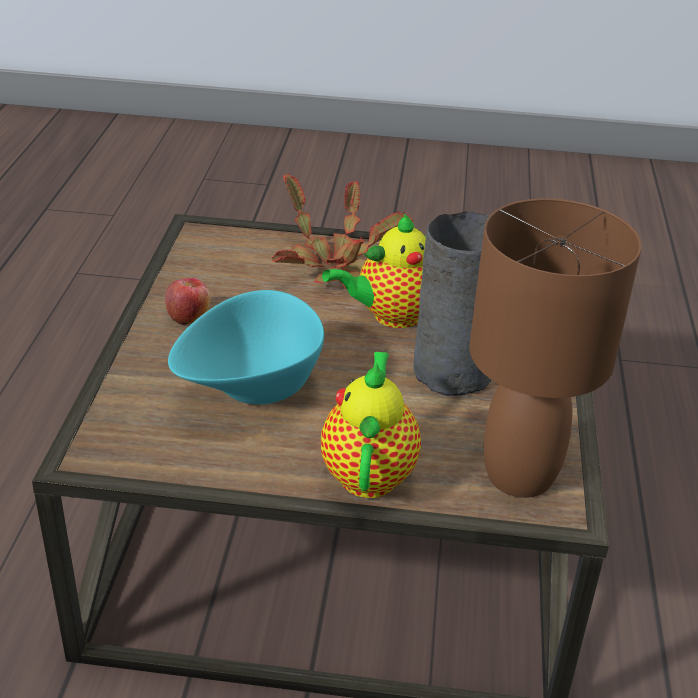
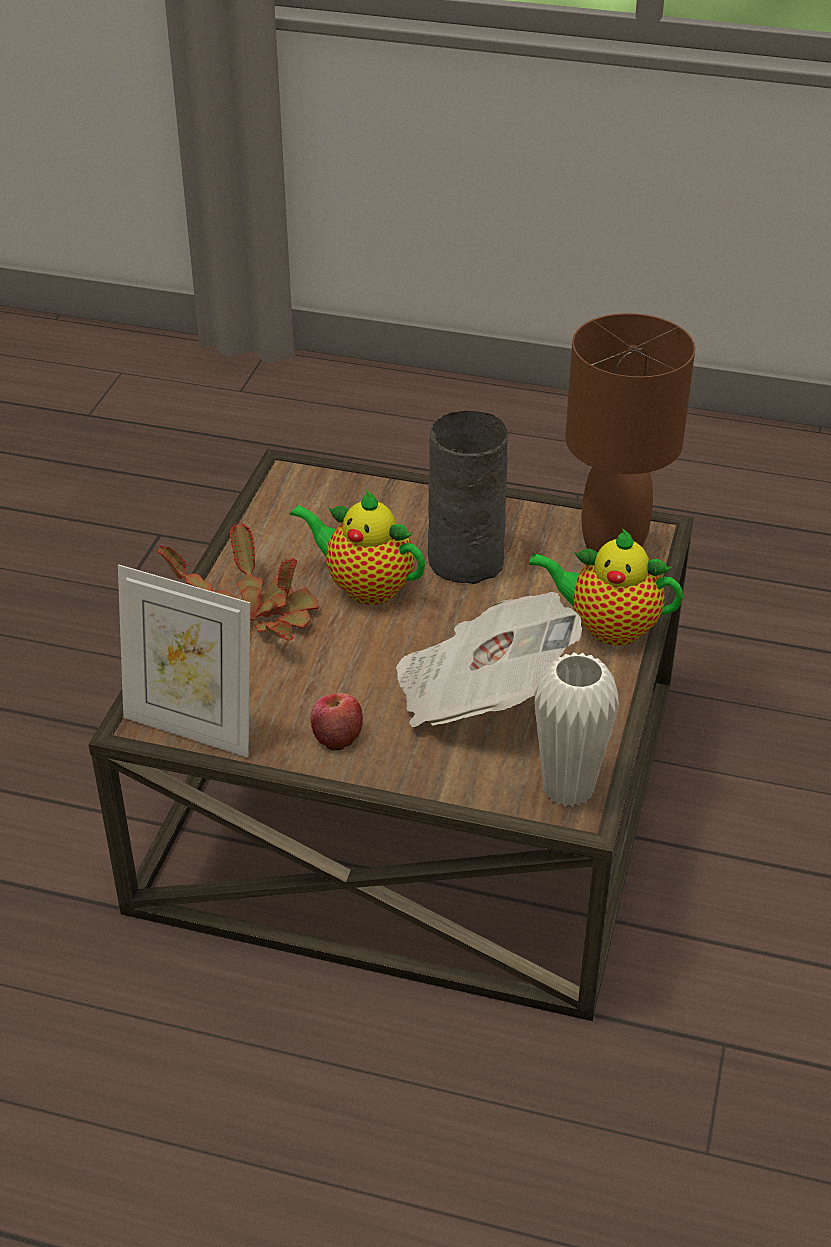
camera: 80 degrees left, 5 degrees up
turquoise bowl [168,290,324,405] -> newspaper [396,592,582,727]
teapot [322,214,426,328] -> teapot turned 135 degrees clockwise [290,489,425,605]
none -> picture frame [118,565,250,758]
none -> white vase [534,652,619,807]

